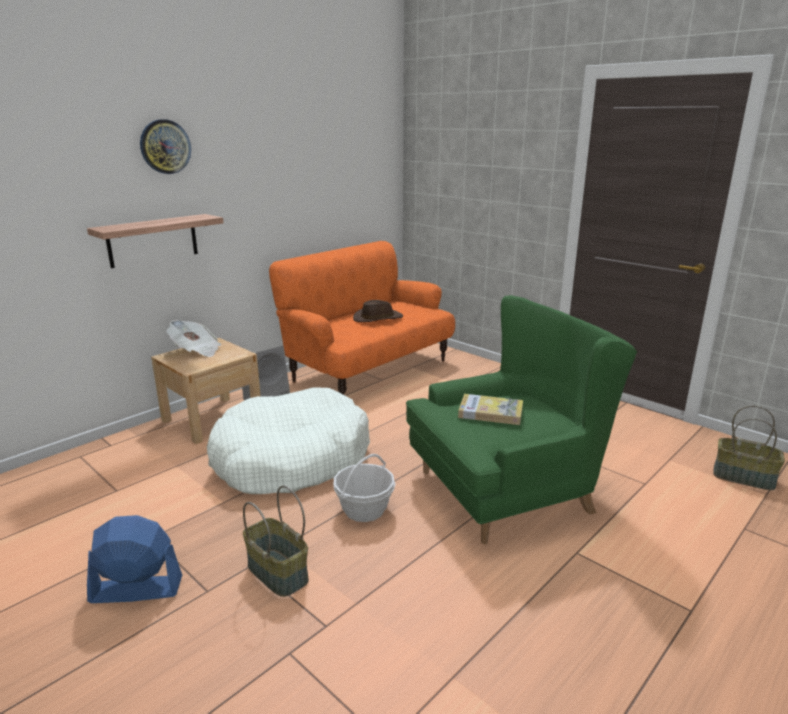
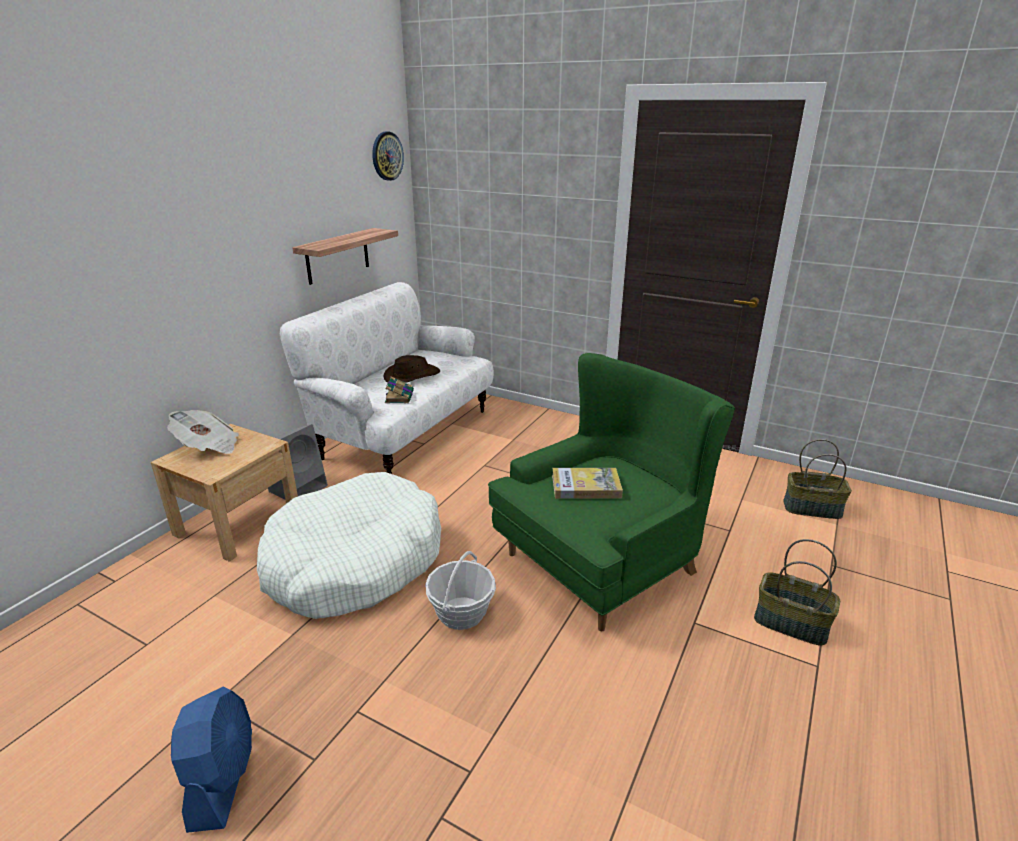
camera: 15 degrees left, 5 degrees up
shelf [87,214,224,268] -> shelf moved to [292,228,398,285]
blue fan [87,515,182,603] -> blue fan turned 105 degrees clockwise [171,687,252,833]
wall clock [140,119,191,174] -> wall clock moved to [372,132,404,181]
basket [243,485,309,597] -> basket moved to [754,539,840,646]
orange sofa [269,241,455,395] -> white sofa [280,282,494,474]
none -> book [385,377,414,403]

